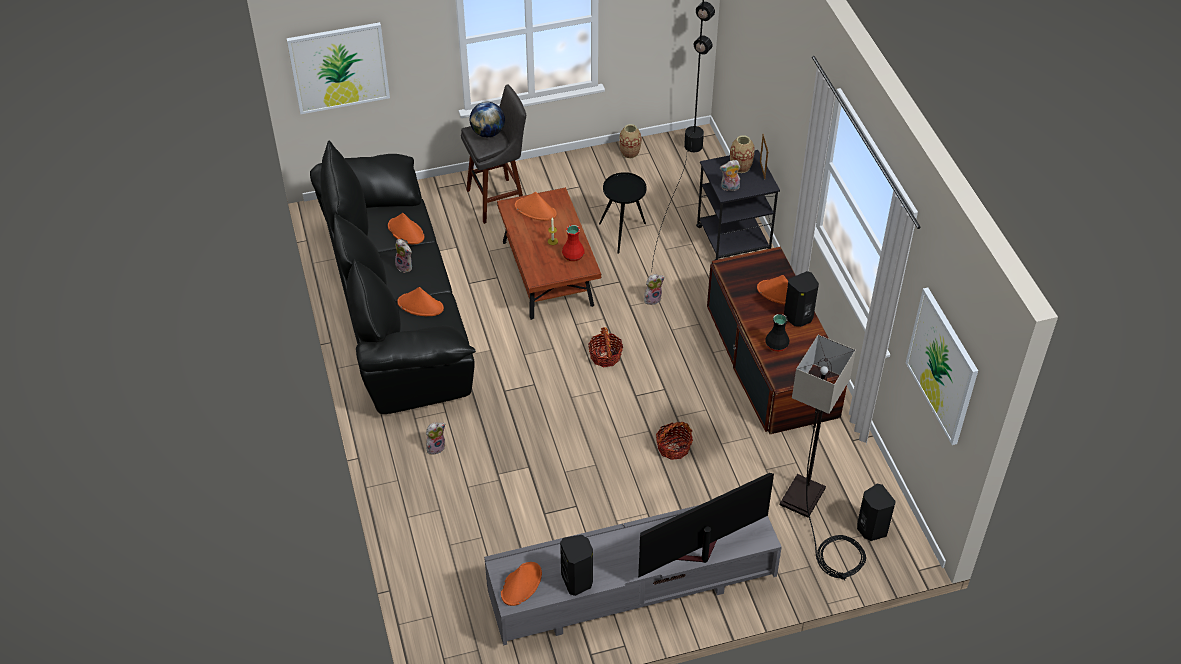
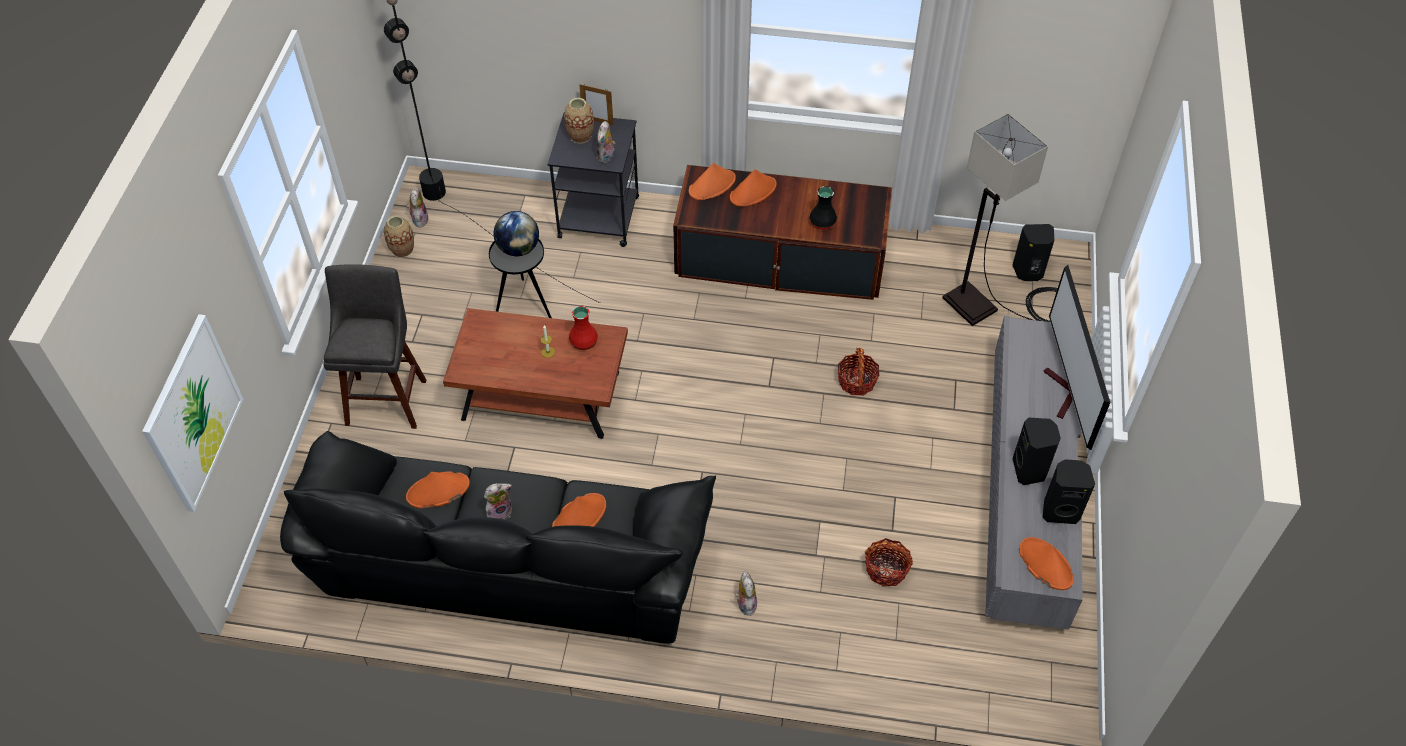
camera: 65 degrees left, 5 degrees up
globe [470,102,505,137] -> globe moved to [494,211,539,256]
orange hat [515,192,557,221] -> orange hat moved to [689,163,736,200]
basket [588,327,623,367] -> basket moved to [865,538,913,587]
plush toy [644,274,665,305] -> plush toy moved to [407,187,429,227]
black speaker [784,271,819,327] -> black speaker moved to [1012,418,1061,485]
picture [906,288,978,445] -> none

